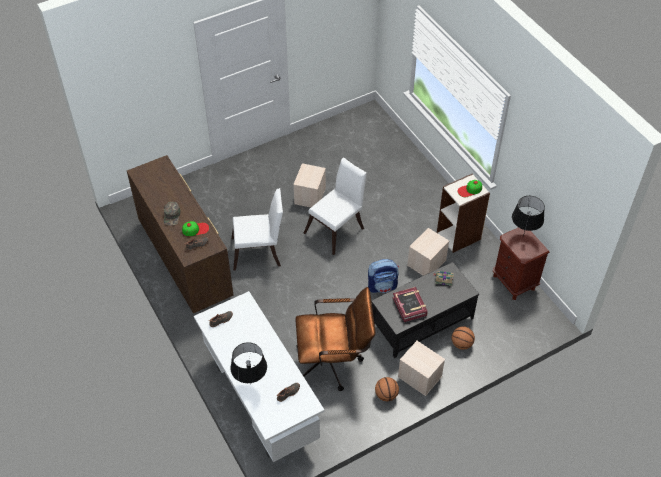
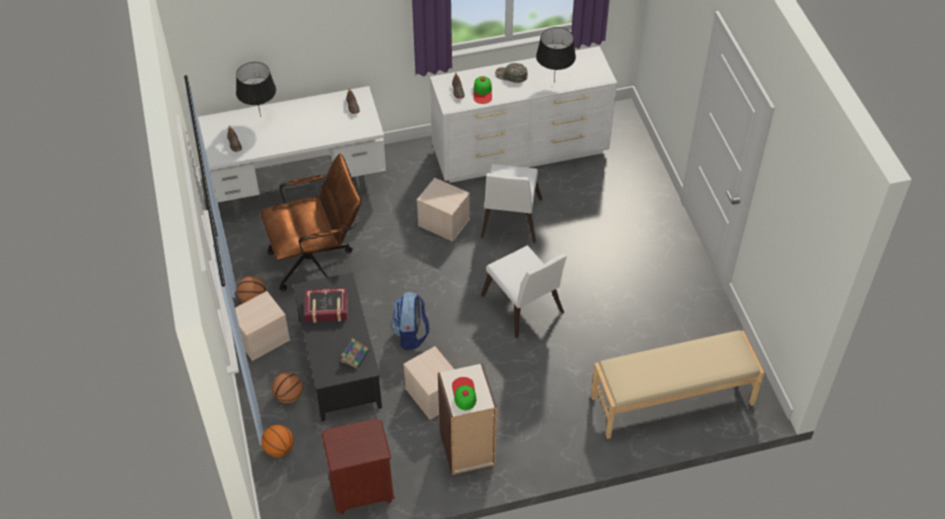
camera: 105 degrees right, 0 degrees up
brown dresser [127,155,233,313] -> white dresser [430,46,617,183]
beige storage box [293,163,326,207] -> beige storage box moved to [417,178,470,242]
brown office chair [296,287,376,391] -> brown office chair turned 120 degrees counterclockwise [260,154,361,291]
black table lamp [512,196,545,237] -> black table lamp moved to [536,27,576,83]
none -> basketball [261,425,294,457]
none -> beige bench [591,330,764,439]

